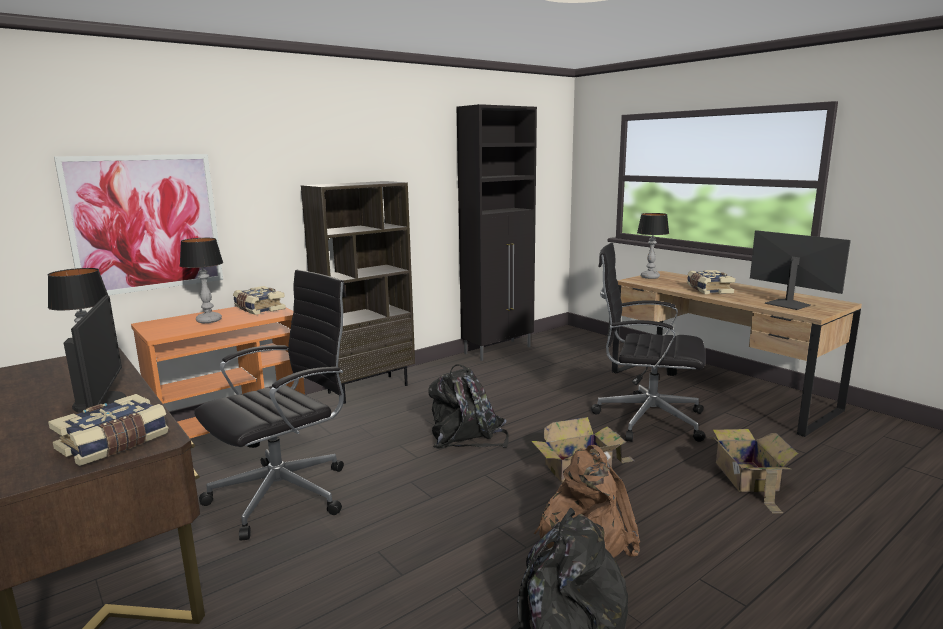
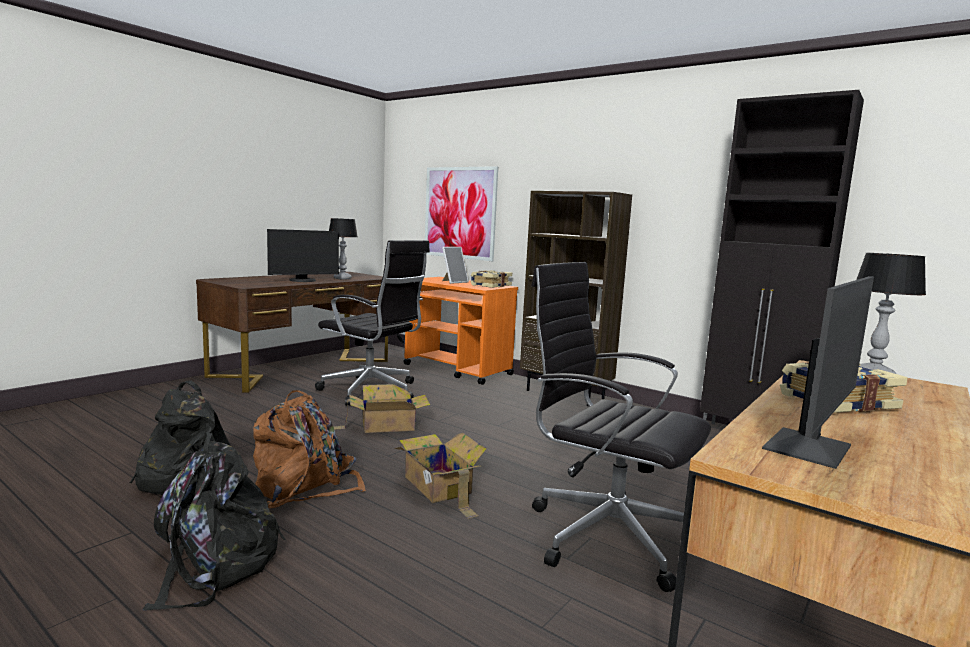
camera: 75 degrees right, 5 degrees down
book [48,394,169,466] -> none
table lamp [180,238,223,323] -> picture frame [442,247,469,284]
black backpack [428,365,509,449] -> black backpack moved to [142,432,286,611]
black office chair [591,243,706,442] -> black office chair turned 60 degrees counterclockwise [532,262,711,592]
cardboard box [708,429,798,513] -> cardboard box moved to [333,384,430,433]

